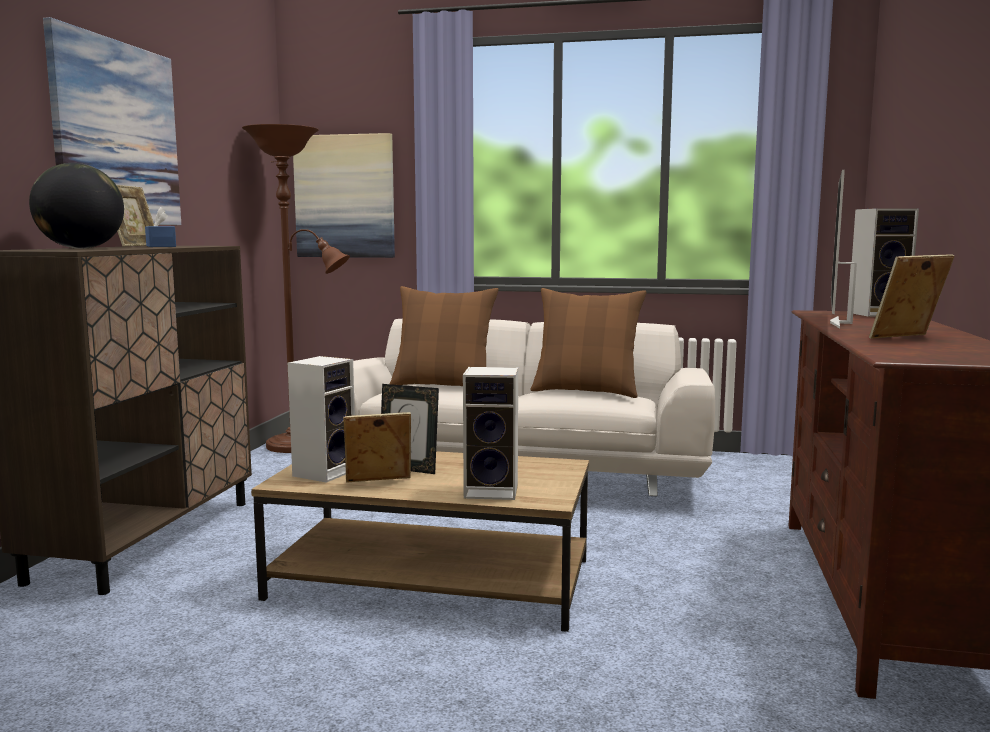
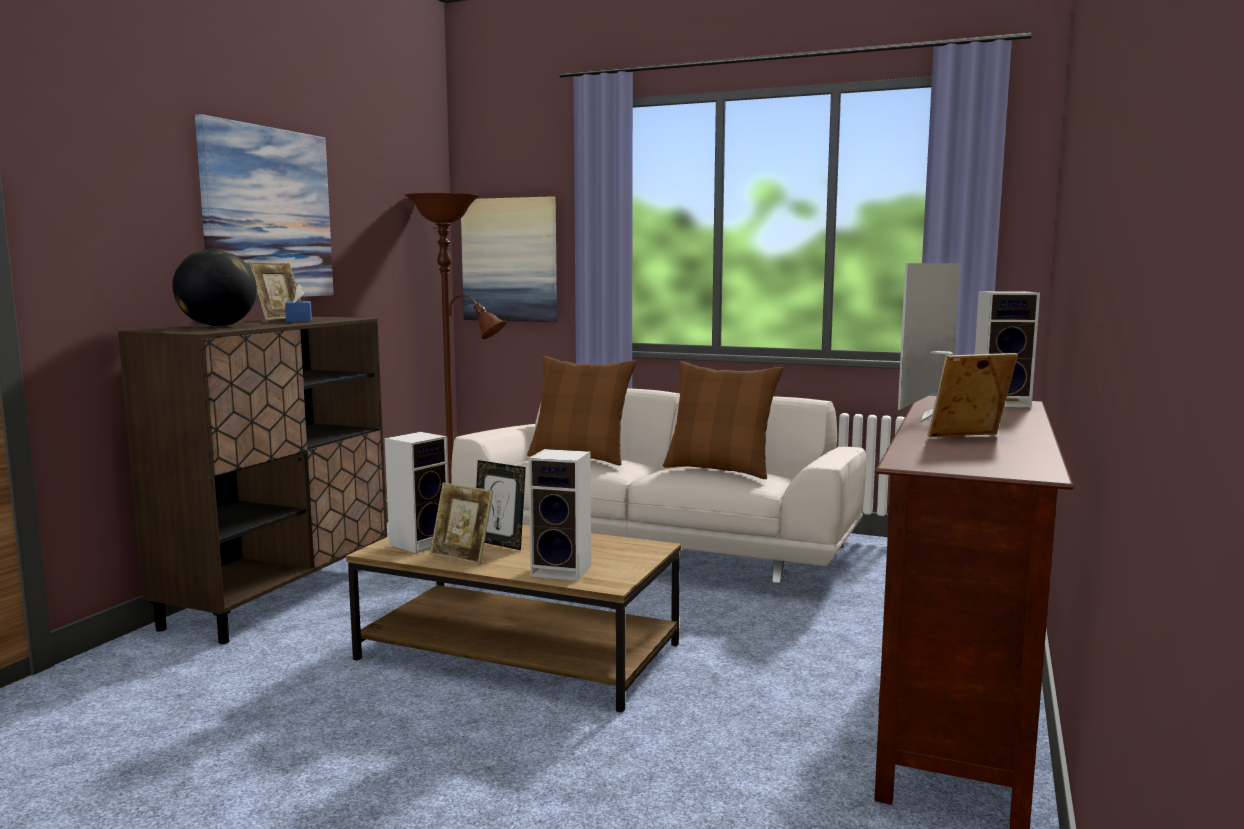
camera: 10 degrees right, 0 degrees up
picture frame [343,412,411,483] -> picture frame turned 150 degrees counterclockwise [430,482,493,565]

